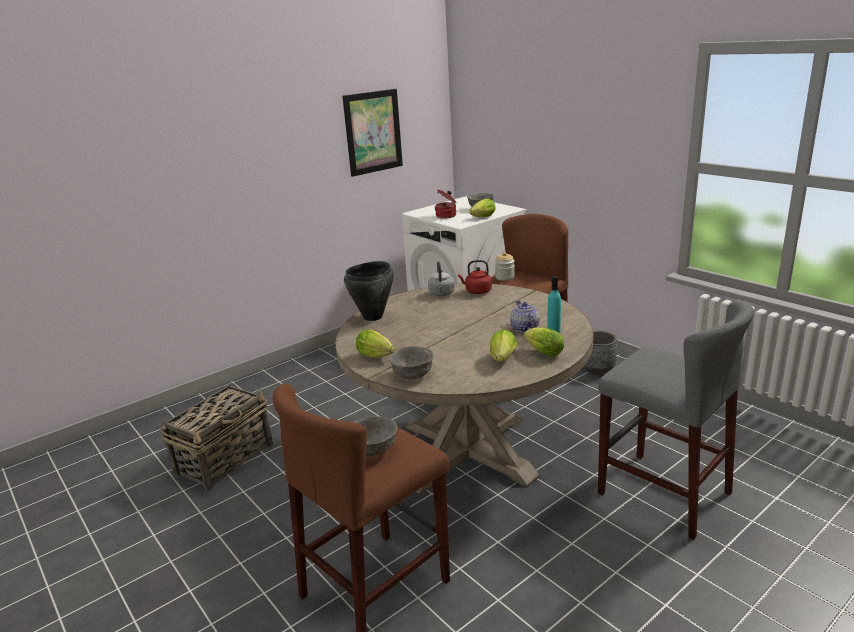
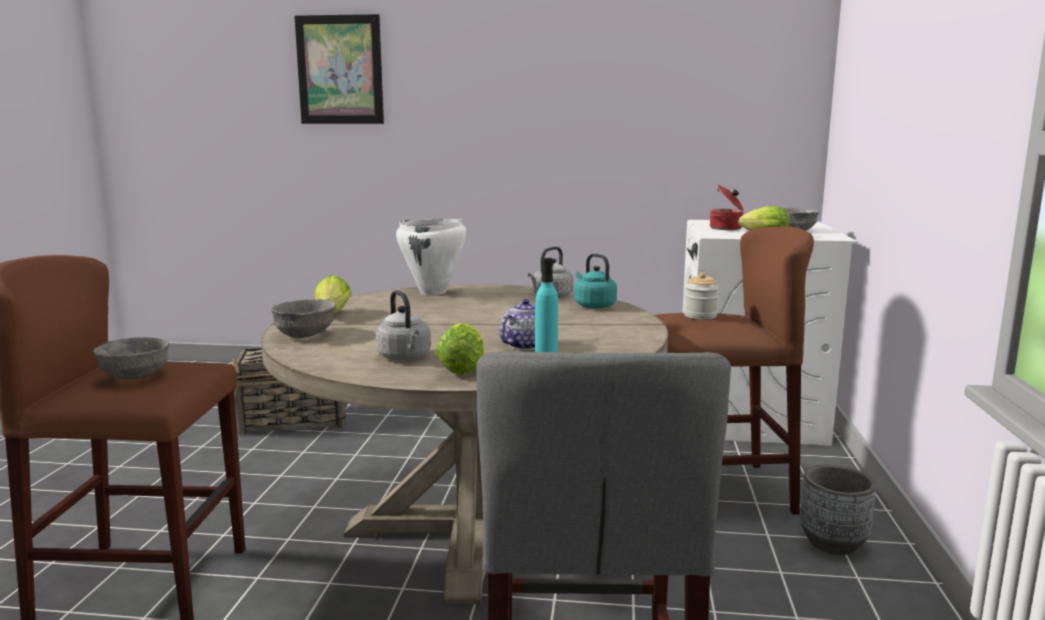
camera: 45 degrees right, 10 degrees down
picture [342,89,403,177] -> picture moved to [294,14,384,124]
black cooking pot [344,261,394,321] -> white cooking pot [396,219,466,295]
red kettle [458,260,492,294] -> turquoise kettle [574,253,617,309]
lettuce [490,329,517,362] -> grey kettle [376,290,431,360]

